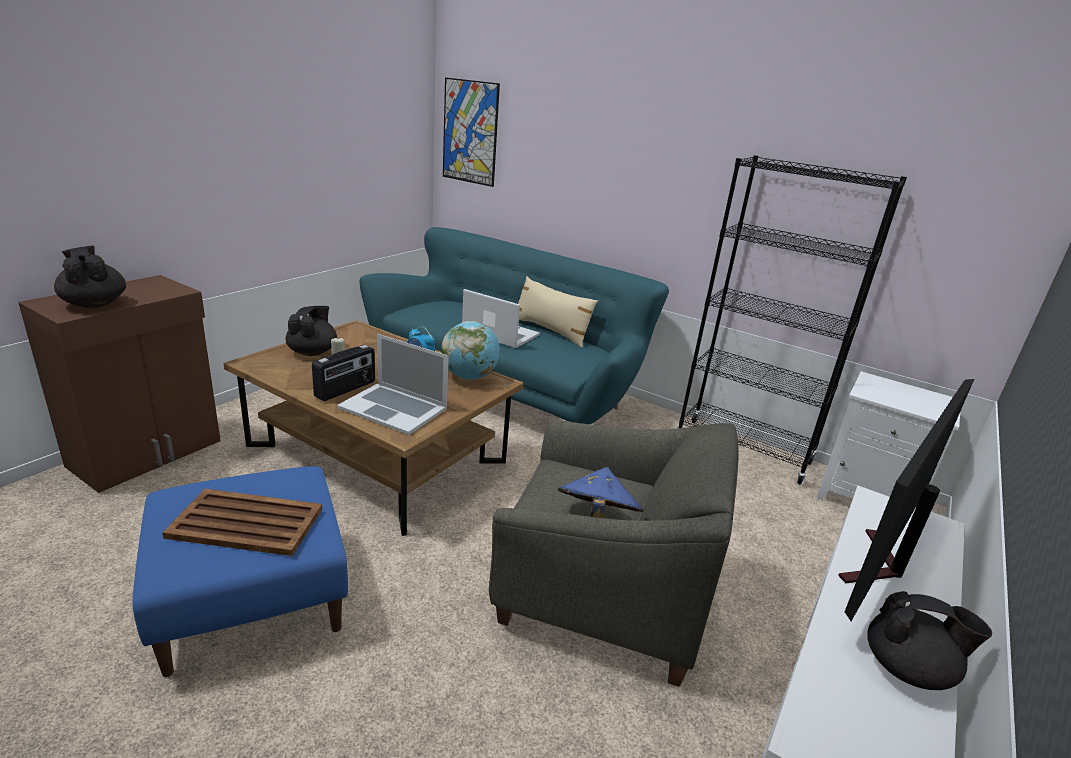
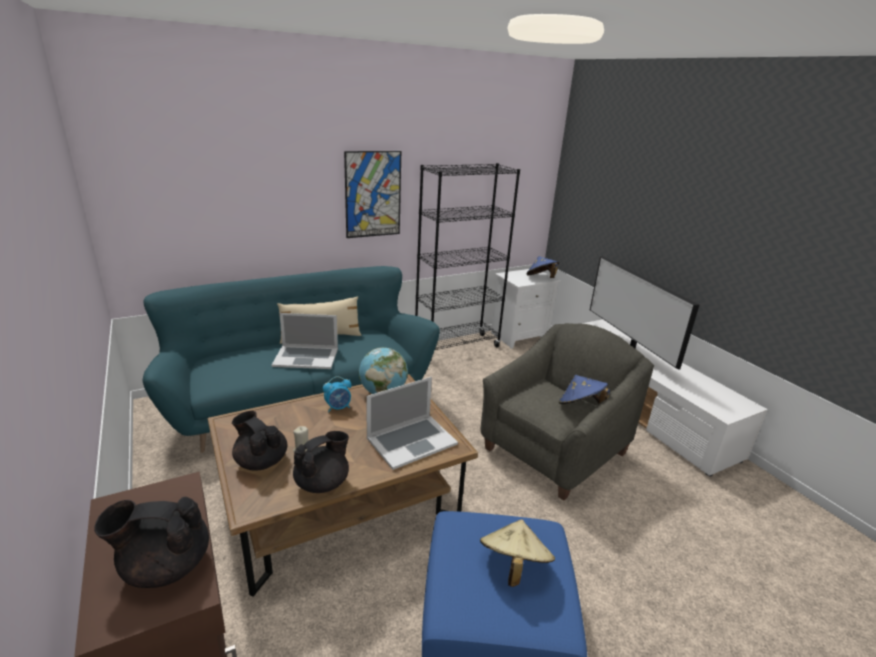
camera: 60 degrees left, 0 degrees up
brown tray [162,489,322,556] -> beige hat [480,519,555,587]
radio [312,345,375,401] -> none
picture [443,77,500,187] -> picture moved to [344,151,401,238]
laptop [462,289,540,348] -> laptop turned 150 degrees counterclockwise [272,313,338,369]
black teapot [867,591,992,690] -> black teapot moved to [293,431,349,493]
none -> blue hat [527,256,559,278]

